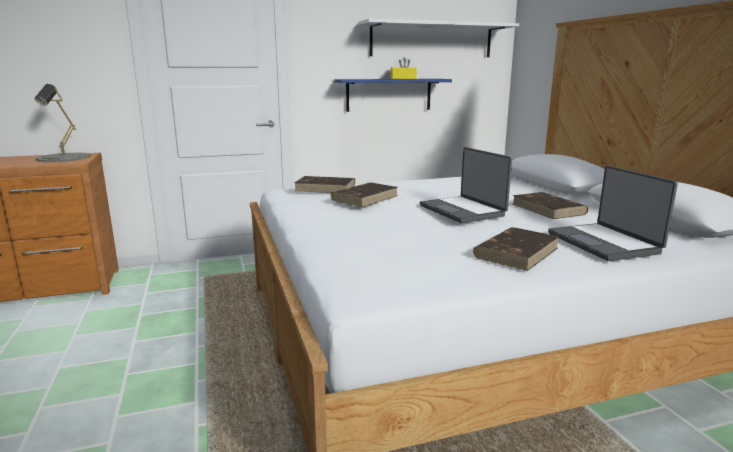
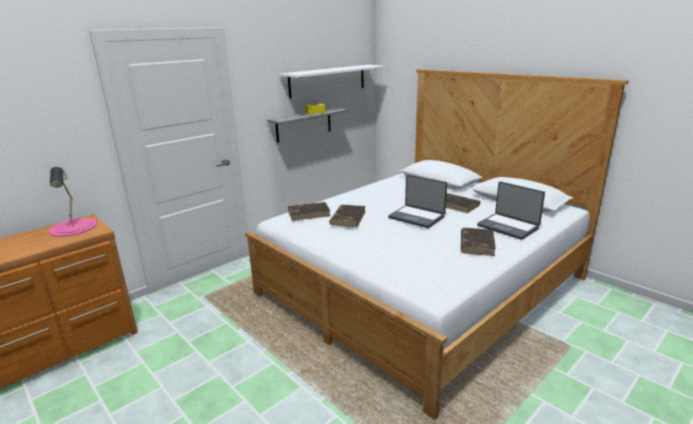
camera: 25 degrees left, 5 degrees up
grey table lamp [35,84,91,162] -> pink table lamp [48,167,98,237]
blue shelf [335,79,452,112] -> grey shelf [267,108,348,143]

